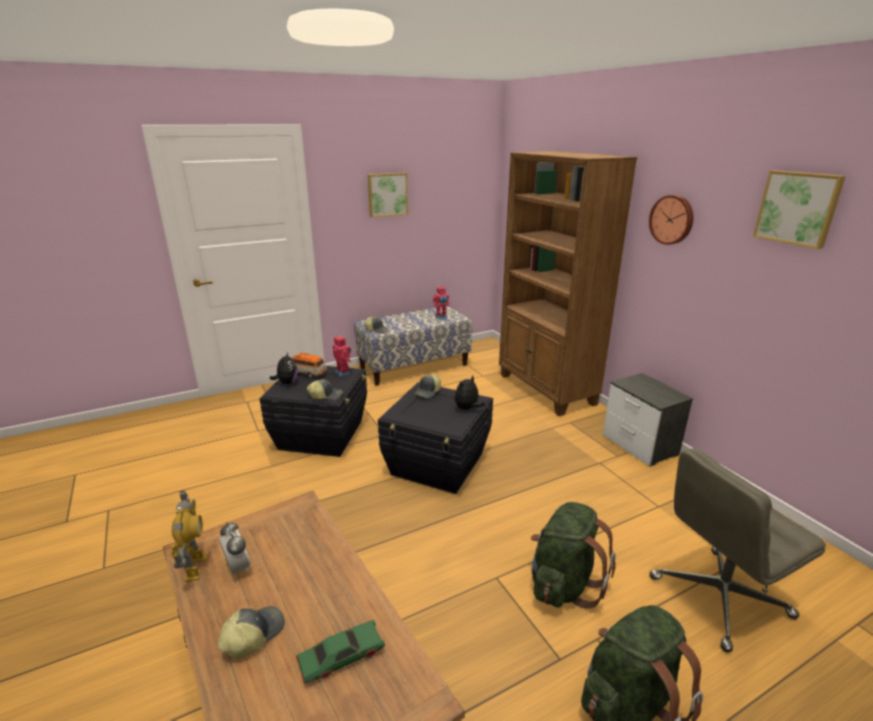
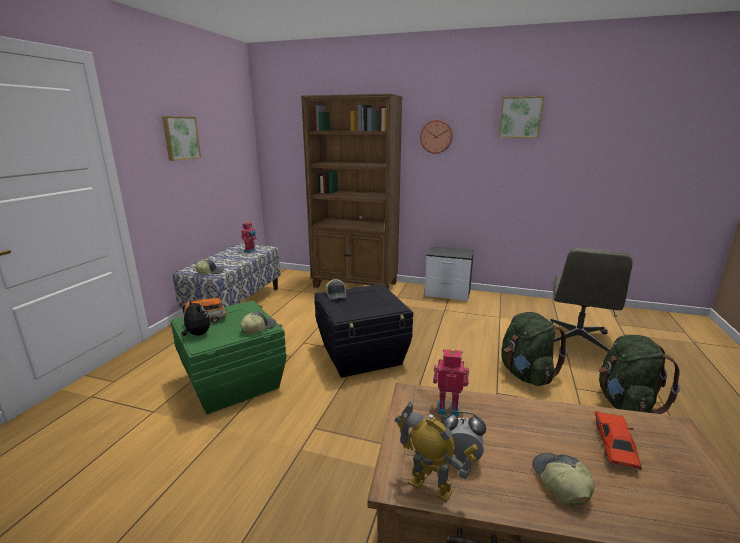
camera: 45 degrees left, 5 degrees down
black storage box [259,366,367,457] -> green storage box [170,301,286,414]
green toy car [296,620,385,684] -> red toy car [595,411,642,472]
toy robot [333,336,352,377] -> toy robot moved to [433,349,469,417]
plush toy [454,376,485,410] -> none

